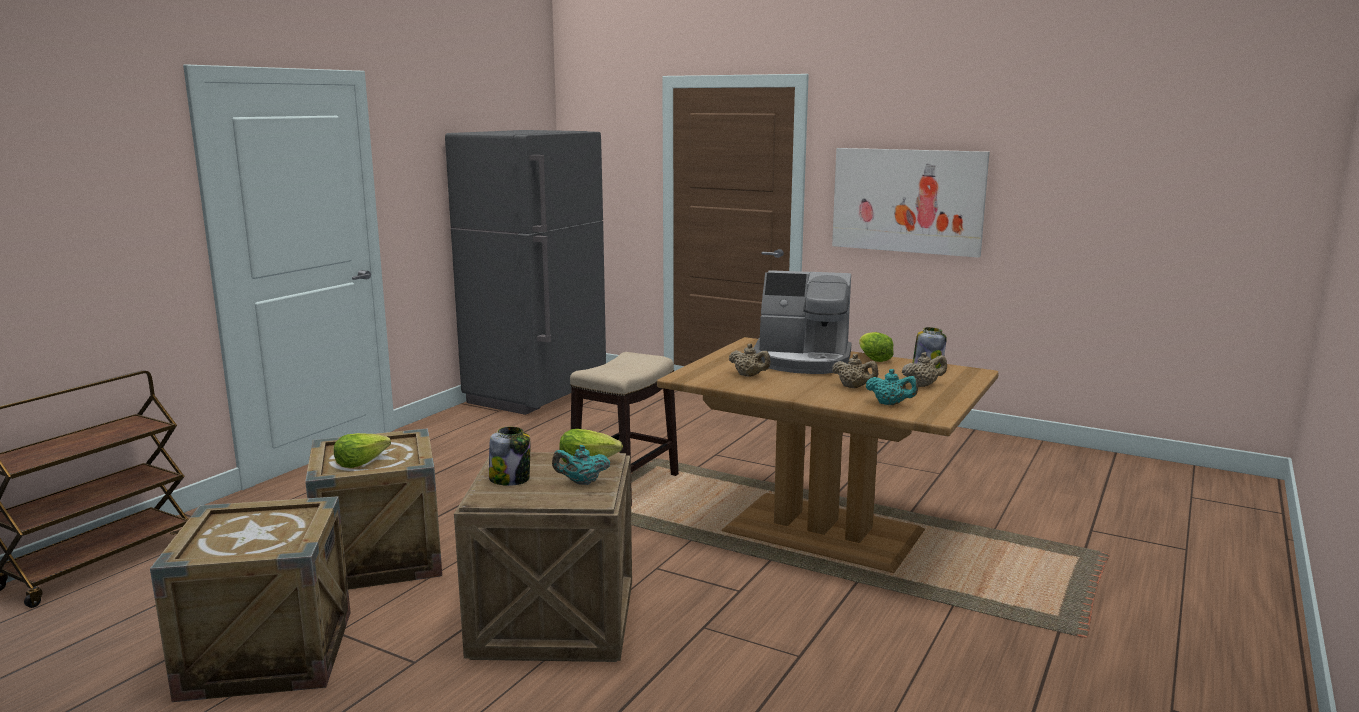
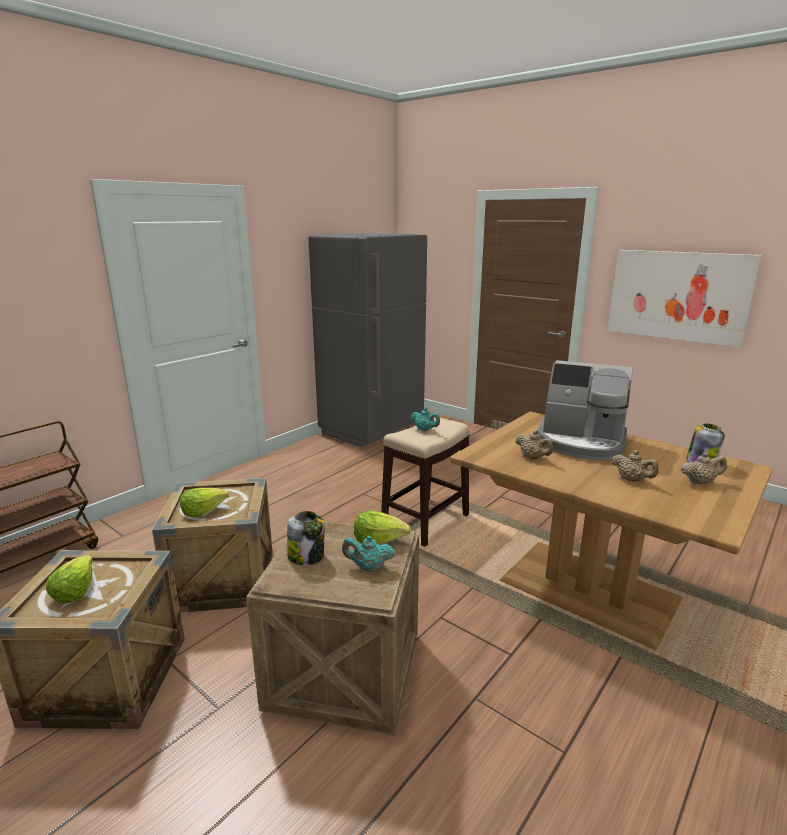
camera: 10 degrees right, 5 degrees up
lettuce [859,332,894,362] -> lettuce moved to [46,556,93,603]
turquoise teapot [866,369,918,405] -> turquoise teapot moved to [410,407,440,431]

